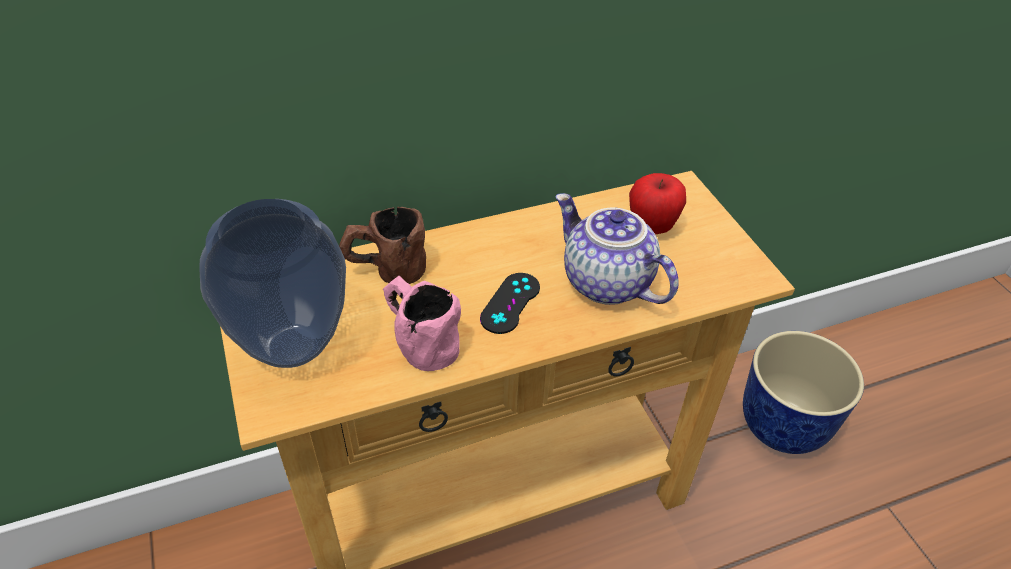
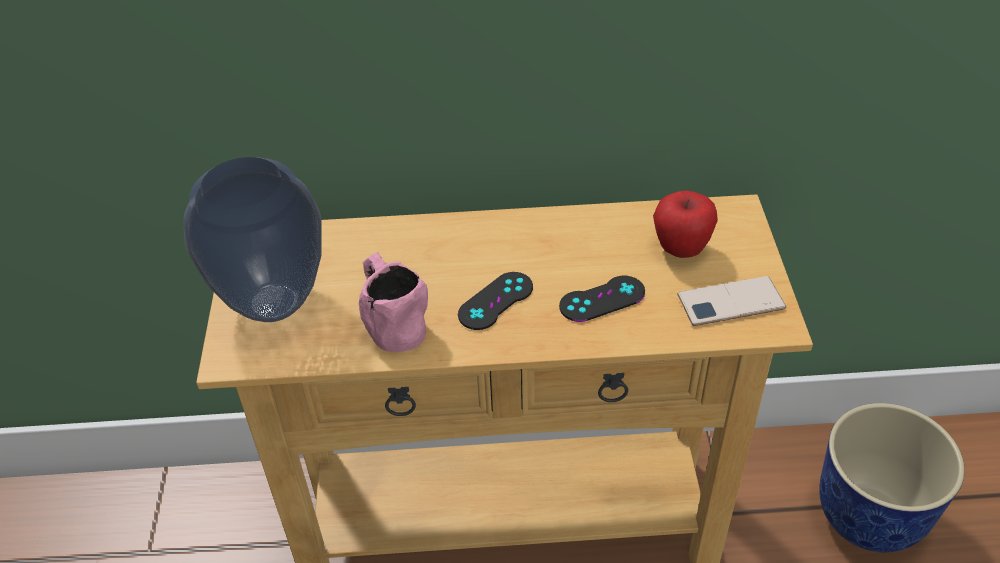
camera: 20 degrees right, 0 degrees up
brown mug [339,207,426,284] -> none
teapot [555,193,678,305] -> black game controller [559,276,645,322]
none -> phone [677,276,786,326]

